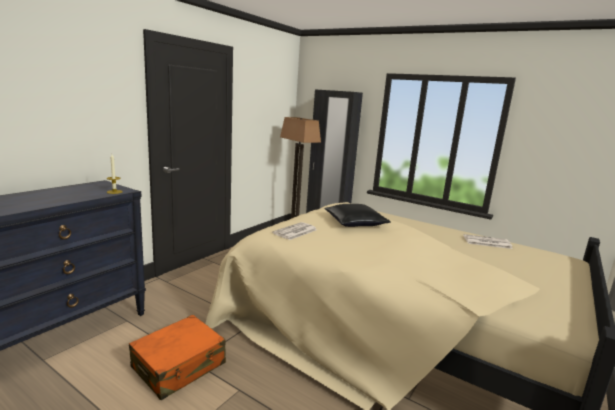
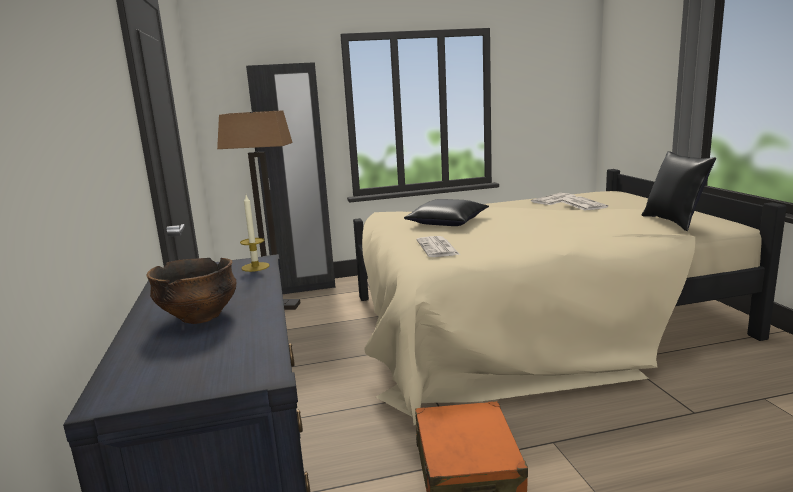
camera: 45 degrees left, 0 degrees up
none -> bowl [146,258,236,324]
none -> newspaper [561,196,608,211]
none -> black pillow [642,151,716,231]

